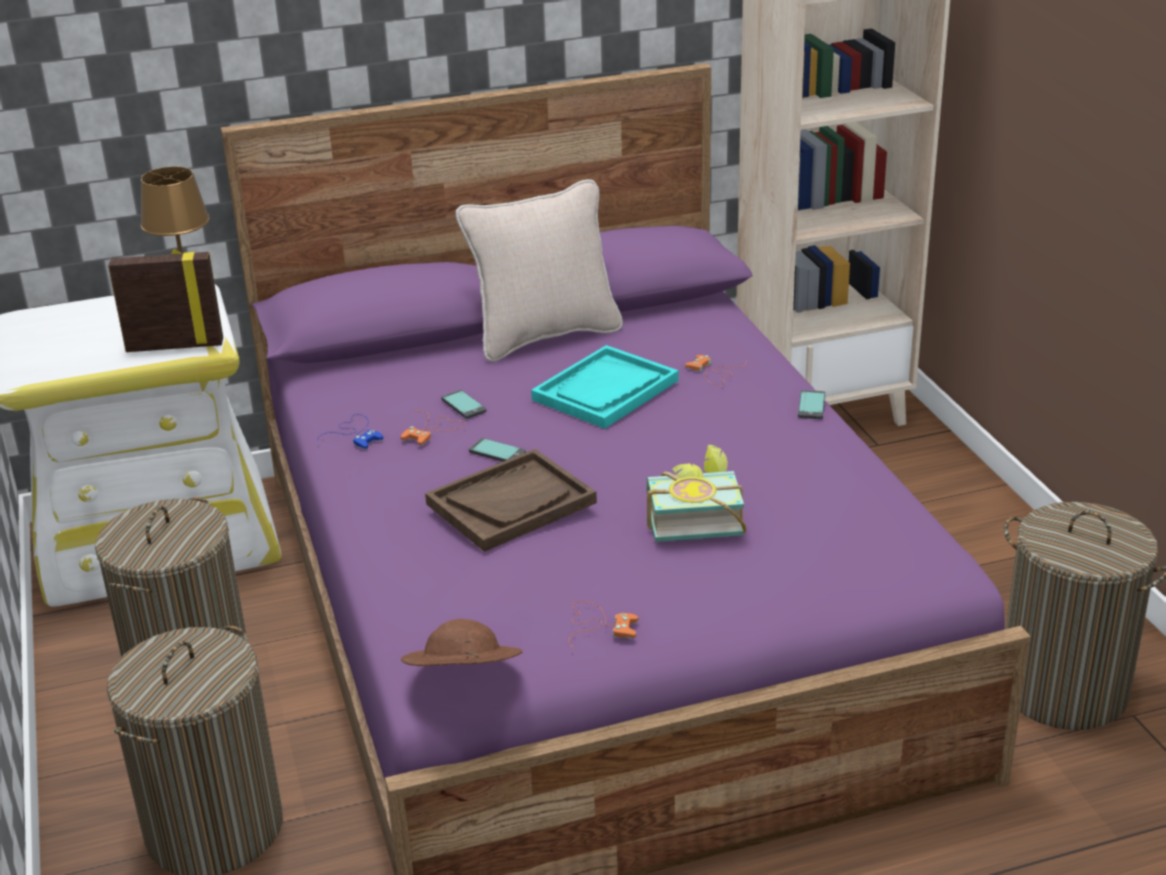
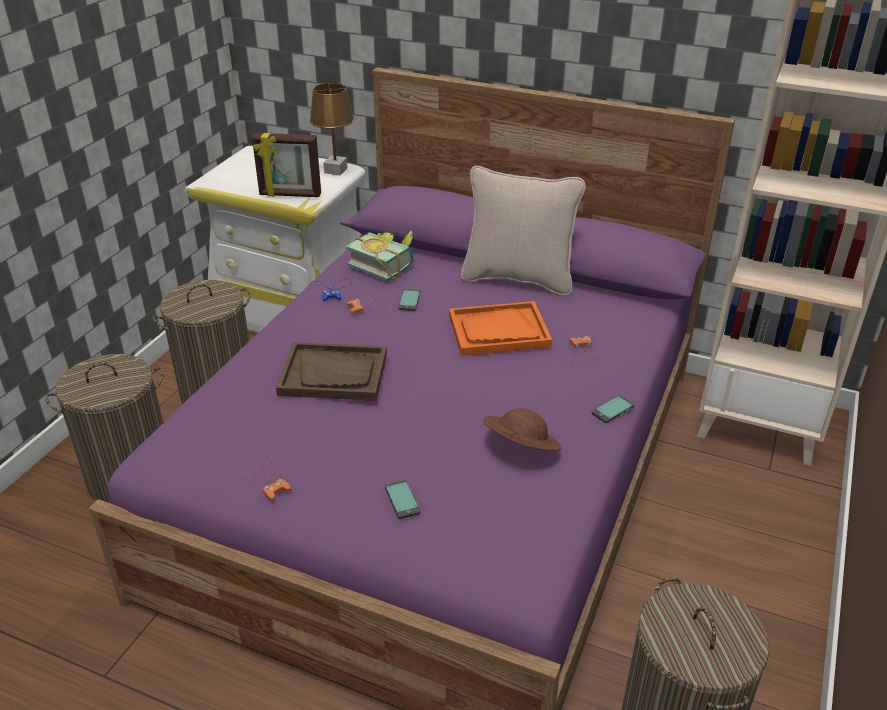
camera: 40 degrees right, 5 degrees up
picture frame [108,249,223,352] -> picture frame turned 150 degrees clockwise [252,133,321,197]
brown hat [401,619,522,666] -> brown hat moved to [483,408,561,451]
phone [469,438,526,462] -> phone moved to [385,480,420,519]
turquoise tray [531,345,678,429] -> orange tray [449,301,552,356]
book [647,445,746,542] -> book moved to [346,230,413,281]

